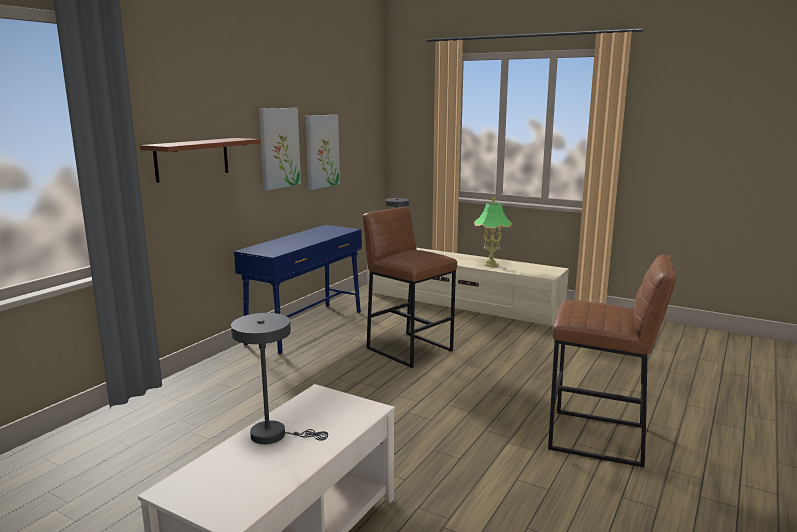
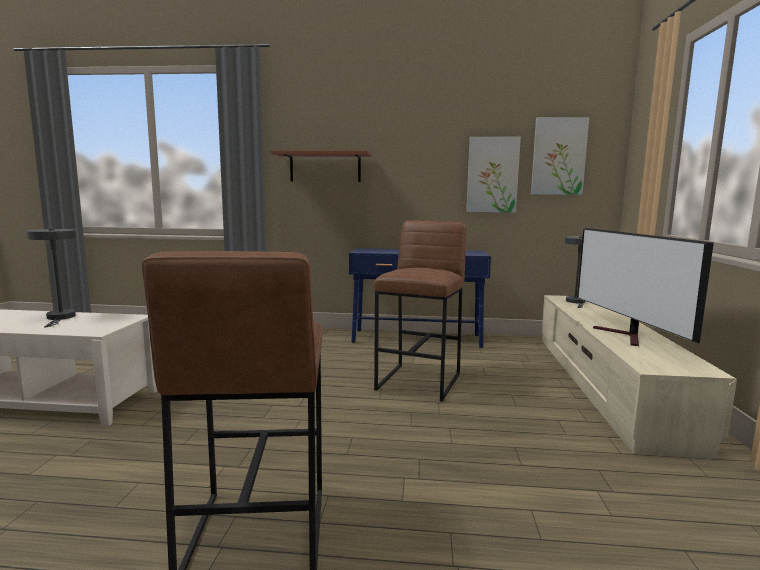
camera: 65 degrees right, 5 degrees down
picture [259,108,301,190] -> picture moved to [531,117,589,195]
table lamp [474,197,512,267] -> television [577,228,714,346]

